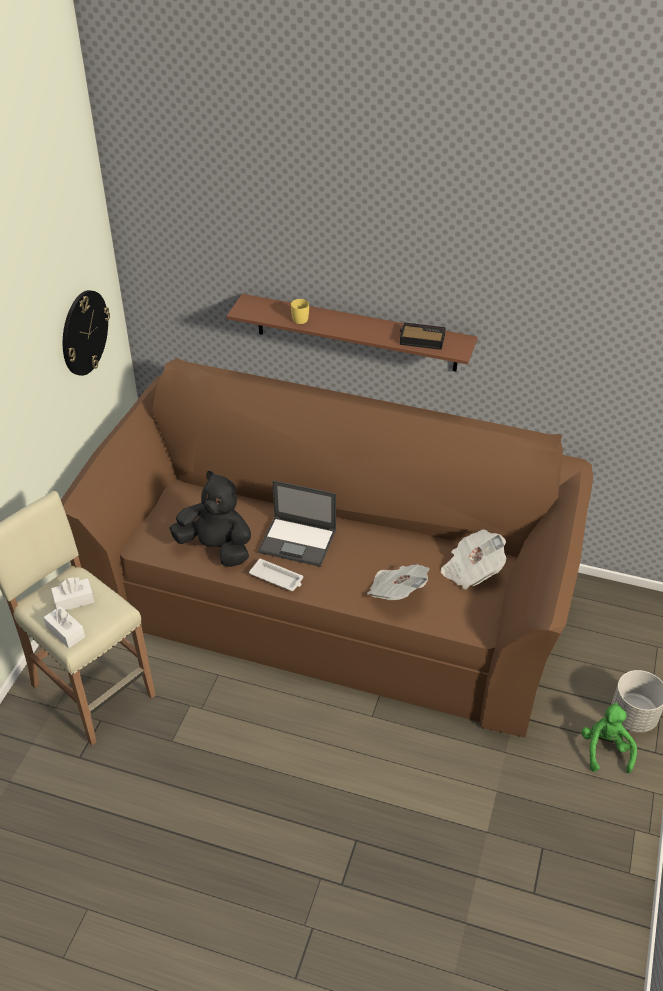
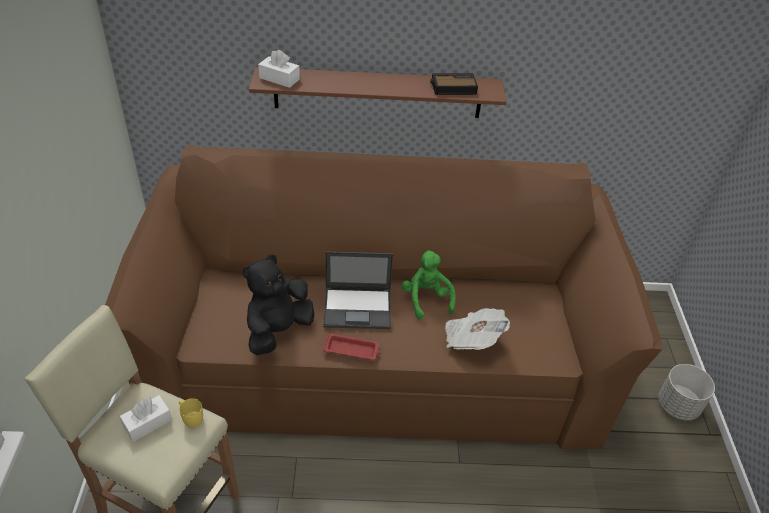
camera: 20 degrees left, 0 degrees up
white tissue box [43,606,85,648] -> white tissue box moved to [258,50,300,88]
wall clock [63,290,110,376] -> none
black plush toy [169,471,251,567] -> black plush toy turned 60 degrees counterclockwise [243,254,314,355]
white tray [249,558,303,591] -> red tray [323,333,380,360]
yellow mug [291,299,309,324] -> yellow mug moved to [179,398,203,428]
newspaper [441,529,506,590] -> none
green plush toy [581,703,637,773] -> green plush toy moved to [402,250,456,319]

